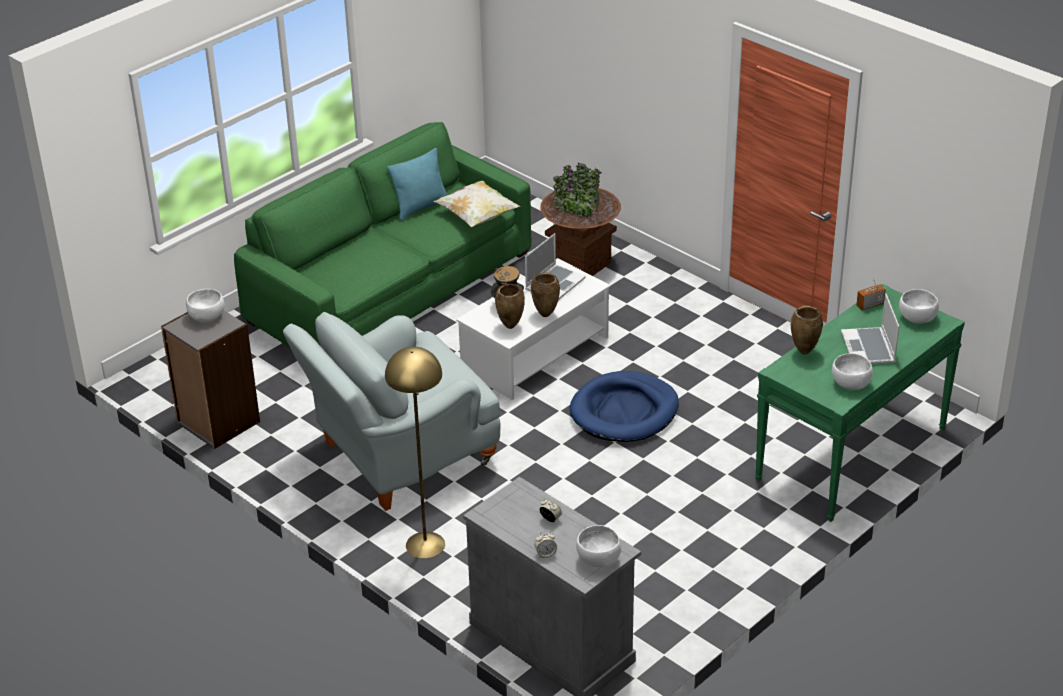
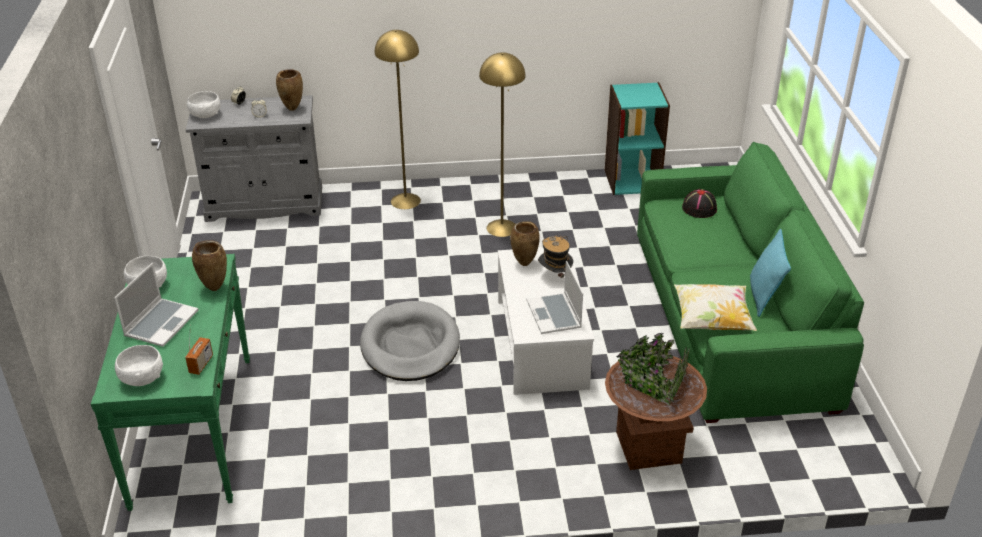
camera: 130 degrees right, 0 degrees up
grey bookcase [161,310,260,449] -> turquoise bookcase [605,82,670,195]
white bowl [186,289,224,322] -> none
grey armchair [283,312,500,511] -> yellow floor lamp [479,52,525,237]
brown vase [531,272,560,317] -> brown vase moved to [276,69,303,111]
blue dog bed [570,371,679,442] -> grey dog bed [360,301,460,381]
laptop [841,293,899,364] -> laptop turned 75 degrees clockwise [114,263,199,347]
none -> black hat [682,189,717,218]

